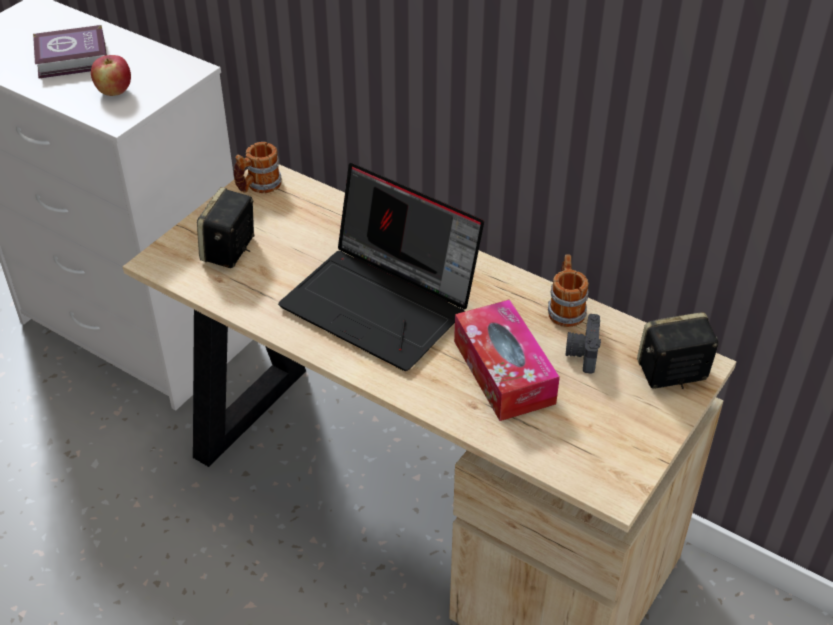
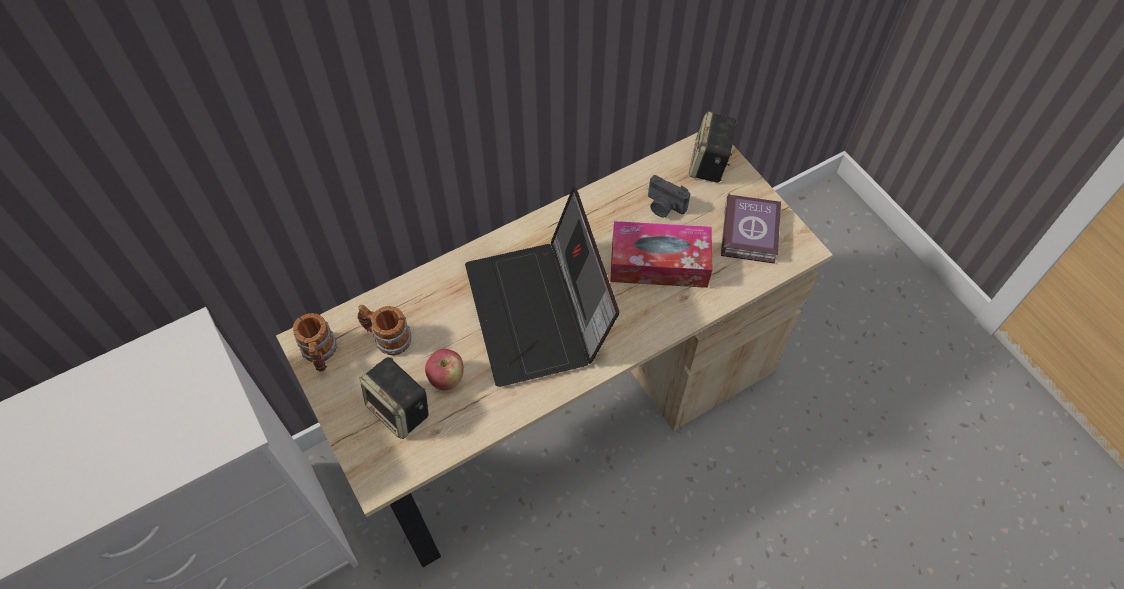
camera: 65 degrees left, 15 degrees up
book [33,25,107,78] -> book moved to [721,194,781,264]
apple [91,55,131,96] -> apple moved to [425,349,464,390]
laptop [278,163,484,371] -> laptop turned 105 degrees clockwise [465,187,619,387]
mug [548,255,588,327] -> mug moved to [358,304,411,355]

